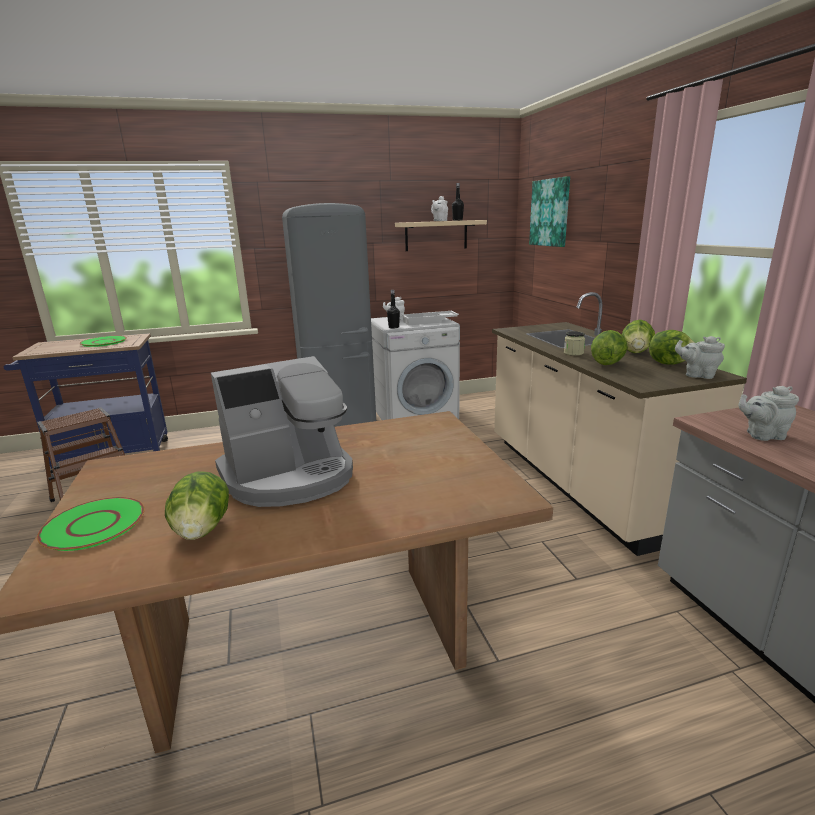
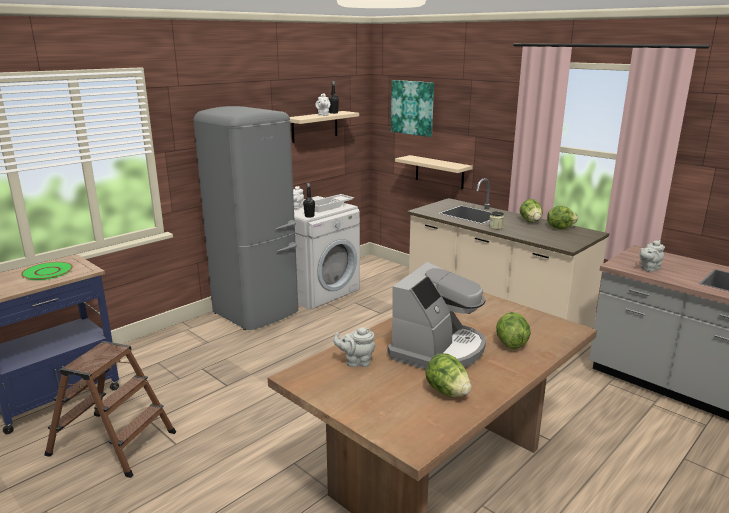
camera: 30 degrees left, 0 degrees up
green plate [37,497,145,551] -> none
lettuce [591,330,628,365] -> lettuce moved to [496,312,531,349]
grey teapot [675,336,725,379] -> grey teapot moved to [333,327,375,367]
none -> beige shelf [395,155,473,189]

